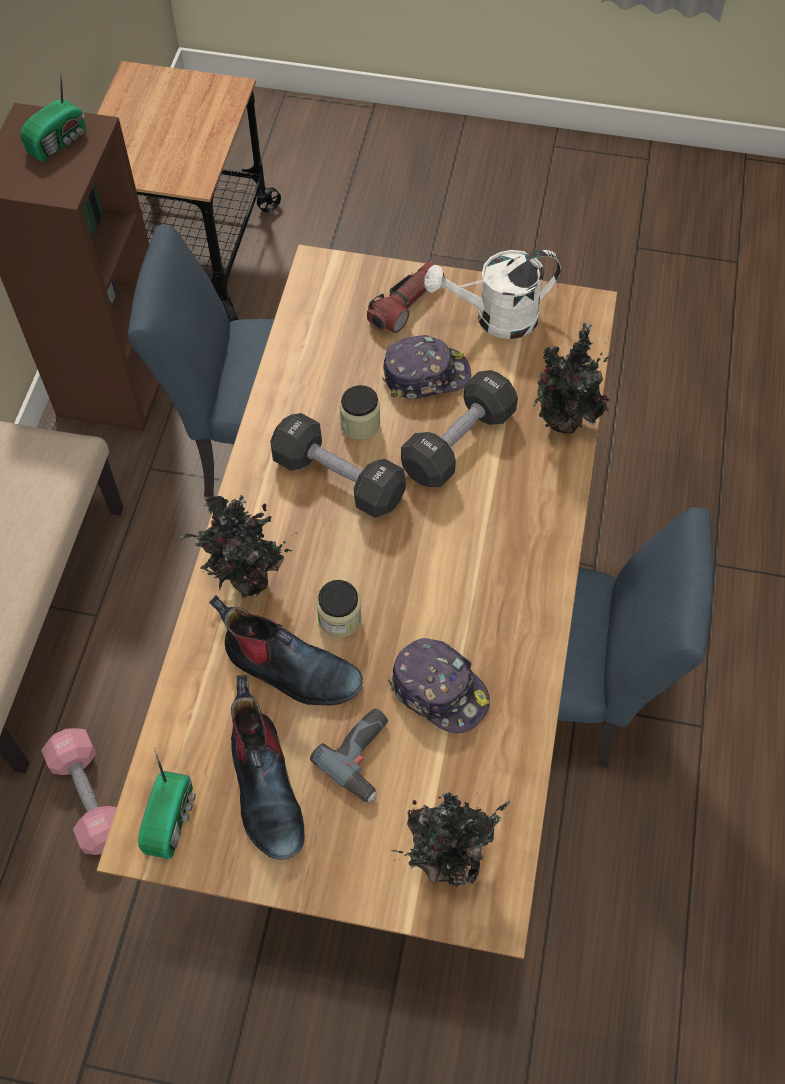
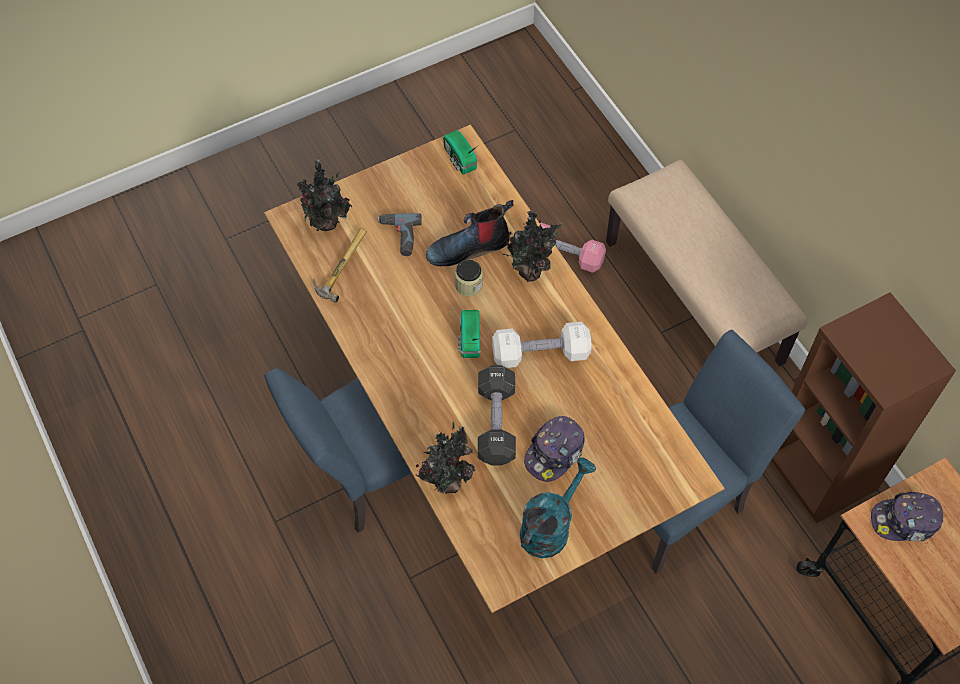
camera: 140 degrees right, 0 degrees up
radio [20,66,86,162] -> radio moved to [458,310,481,358]
boot [231,675,304,860] -> none
black dumbbell [270,413,406,518] -> white dumbbell [492,322,592,368]
jar [340,385,380,440] -> none
flashlight [367,261,438,333] -> none
cap [388,638,490,733] -> cap moved to [871,492,943,541]
white watering can [424,250,561,339] -> turquoise watering can [520,457,596,558]
none -> hammer [313,228,367,303]

